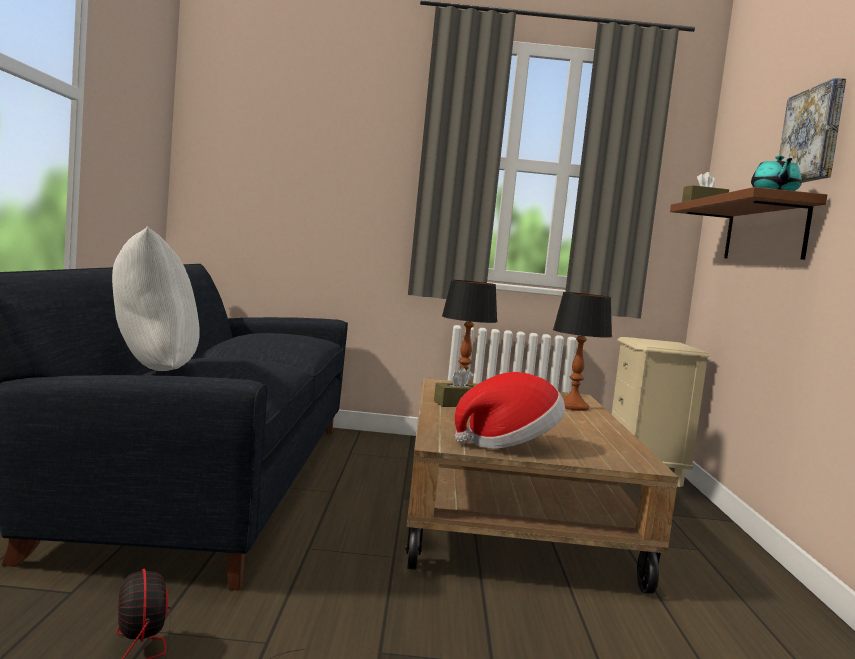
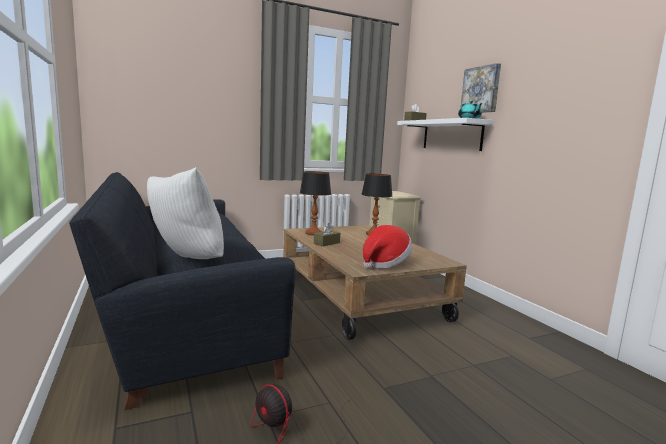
camera: 25 degrees left, 5 degrees up
brown shelf [670,187,827,260] -> white shelf [397,118,494,151]

